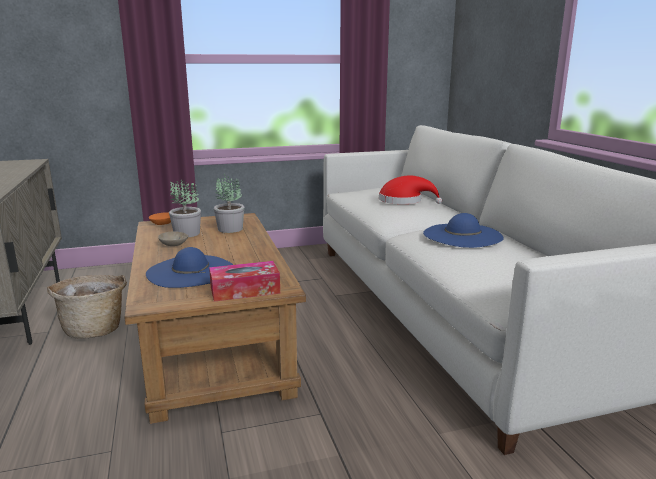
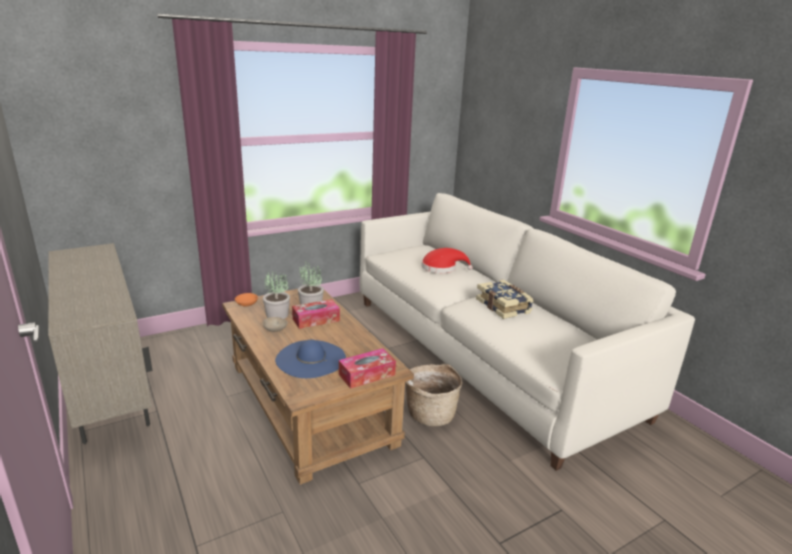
camera: 15 degrees left, 5 degrees up
basket [47,275,127,339] -> basket moved to [405,364,462,427]
blue hat [423,213,504,248] -> book [476,280,534,319]
none -> tissue box [292,299,340,329]

